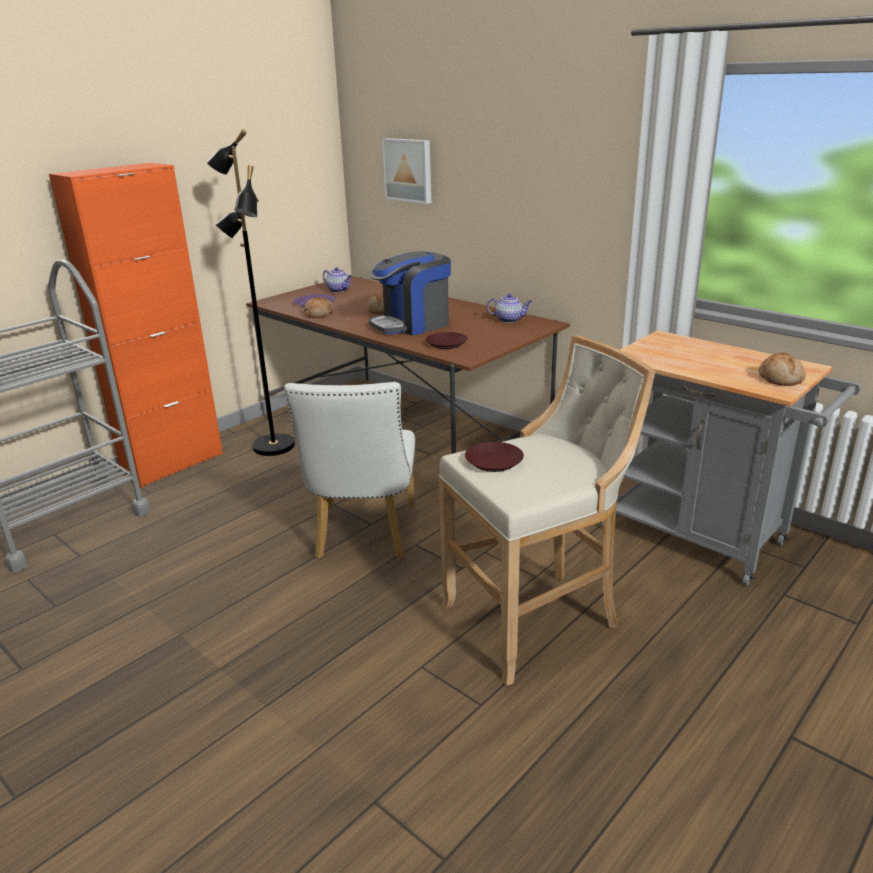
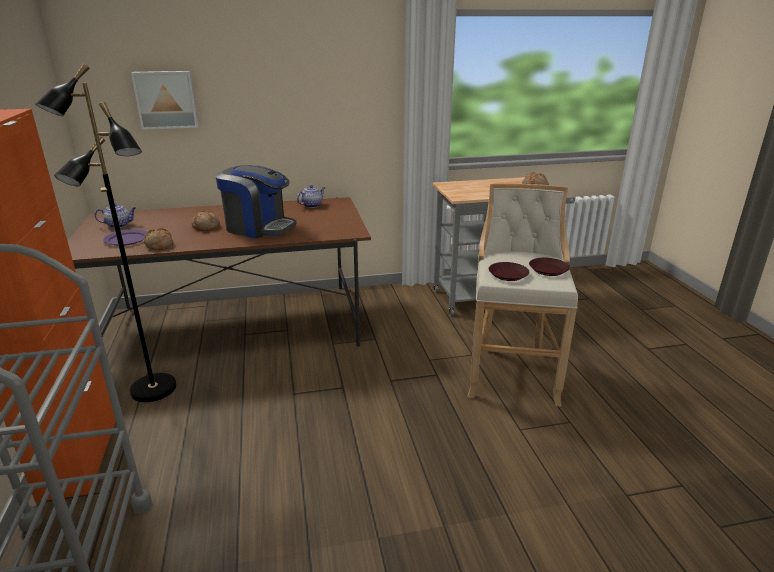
camera: 55 degrees left, 0 degrees up
white chair [284,382,415,559] -> none
coffee machine [368,251,451,335] -> coffee machine turned 75 degrees counterclockwise [216,165,296,238]
brown plate [425,332,468,349] -> brown plate moved to [529,258,570,276]

